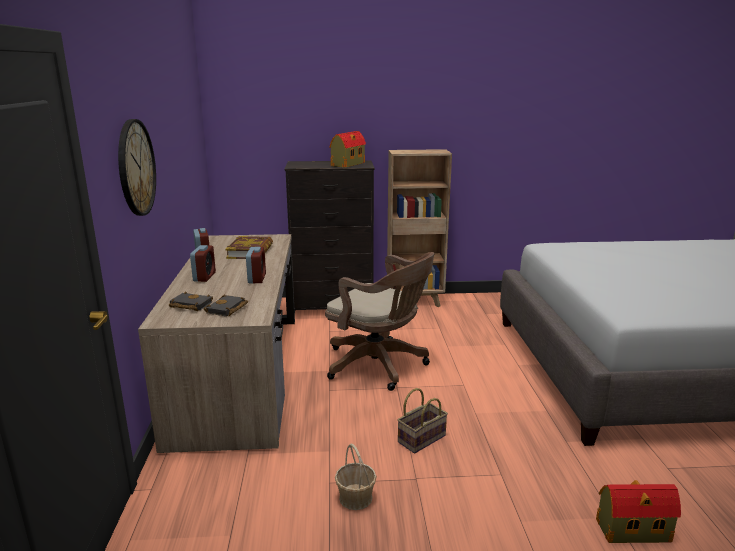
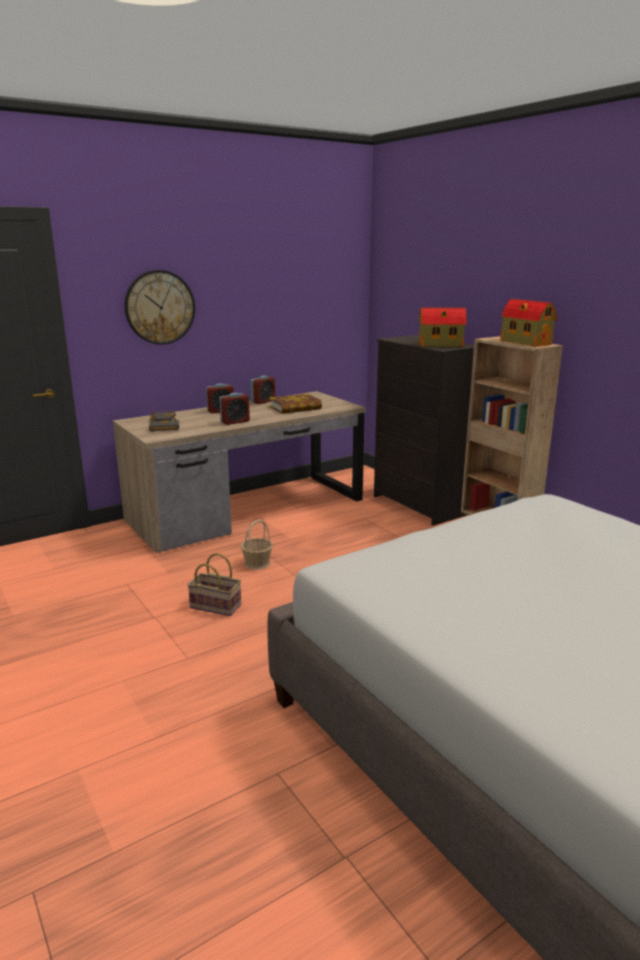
camera: 60 degrees right, 0 degrees up
brown office chair [325,252,434,391] -> none
basket [335,444,377,510] -> basket moved to [241,520,273,570]
toy house [596,480,681,543] -> toy house moved to [500,299,557,347]

